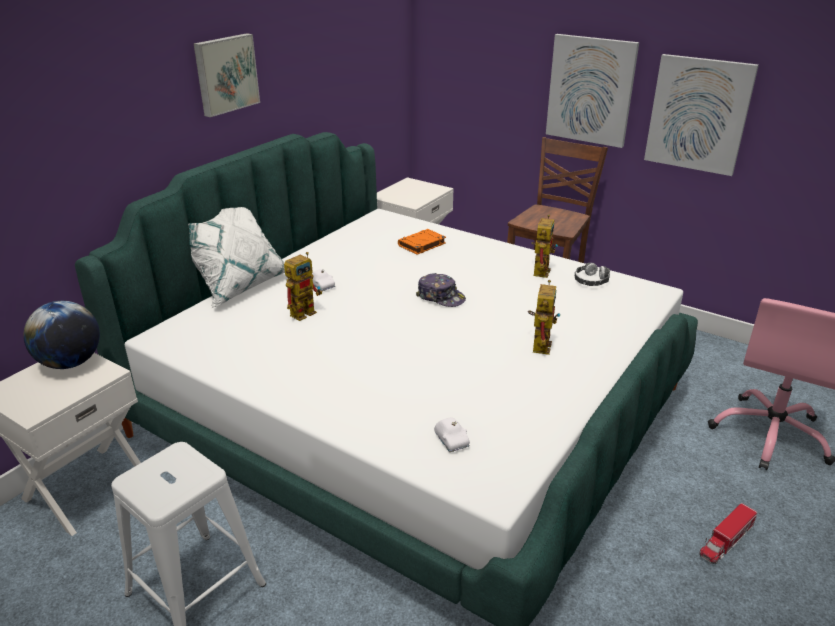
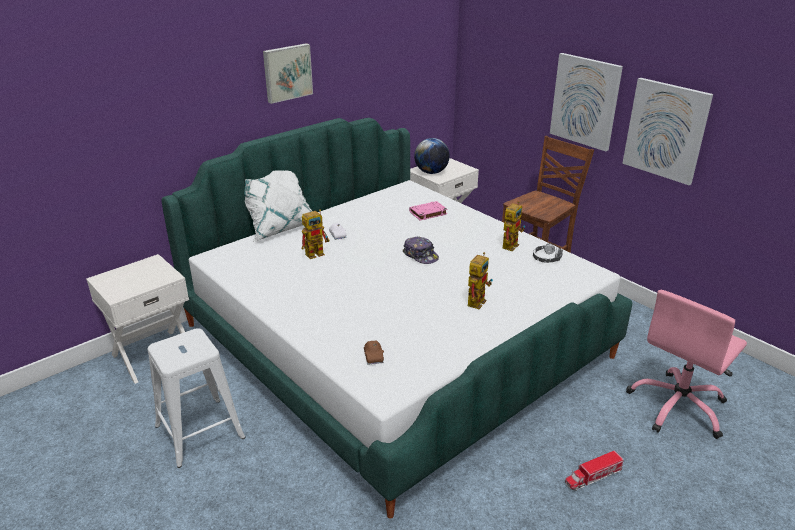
camera: 15 degrees right, 0 degrees up
globe [23,301,100,369] -> globe moved to [414,138,450,174]
orange book [398,229,446,255] -> pink book [409,201,448,220]
white toy car [434,417,470,452] -> brown toy car [364,341,384,364]

